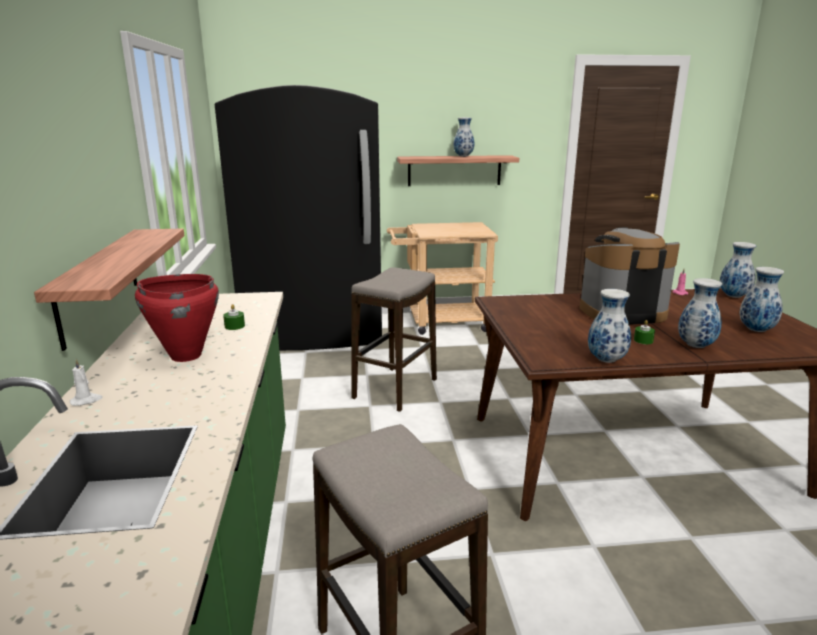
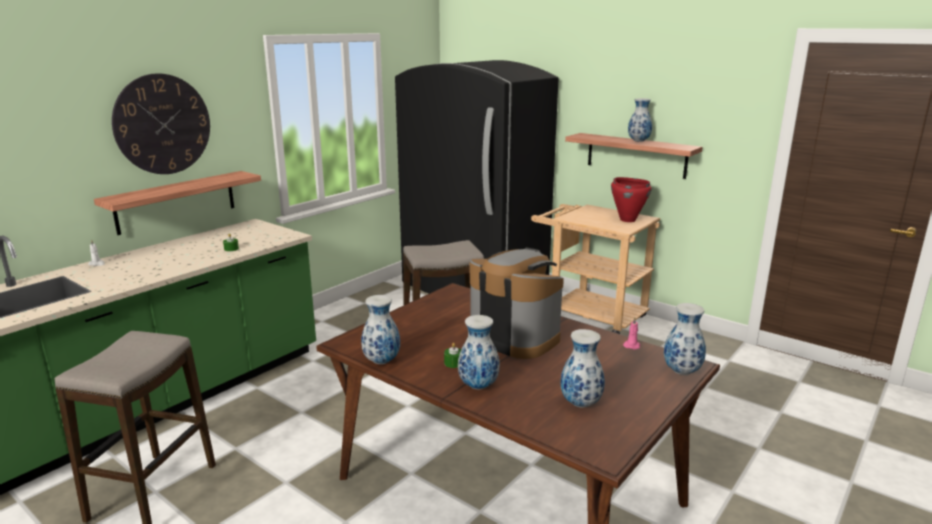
camera: 45 degrees right, 0 degrees up
red cooking pot [135,274,219,362] -> red cooking pot moved to [611,177,651,222]
none -> wall clock [112,73,210,174]

